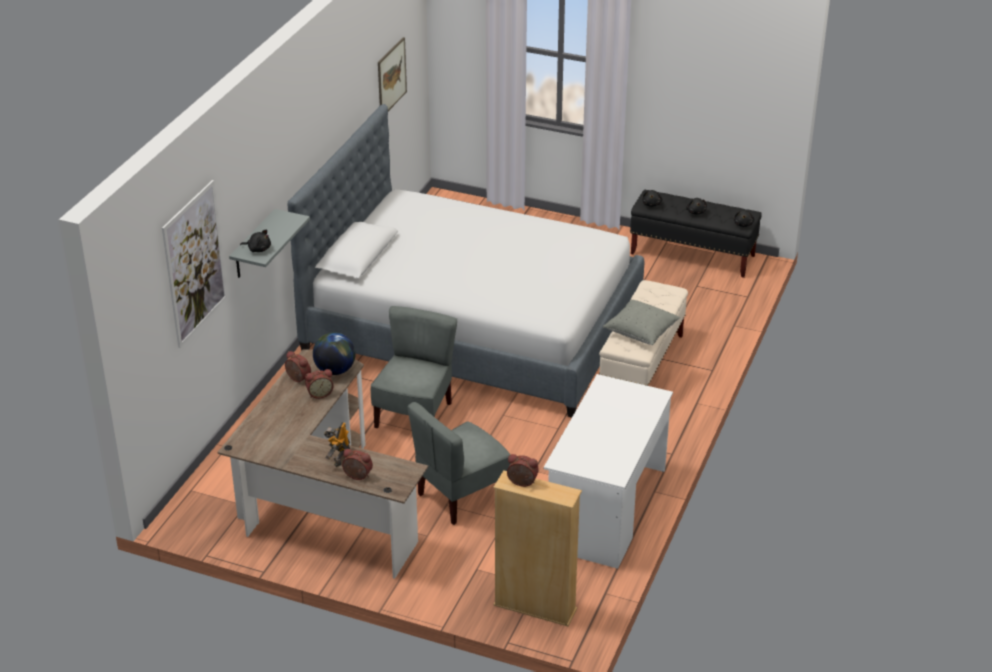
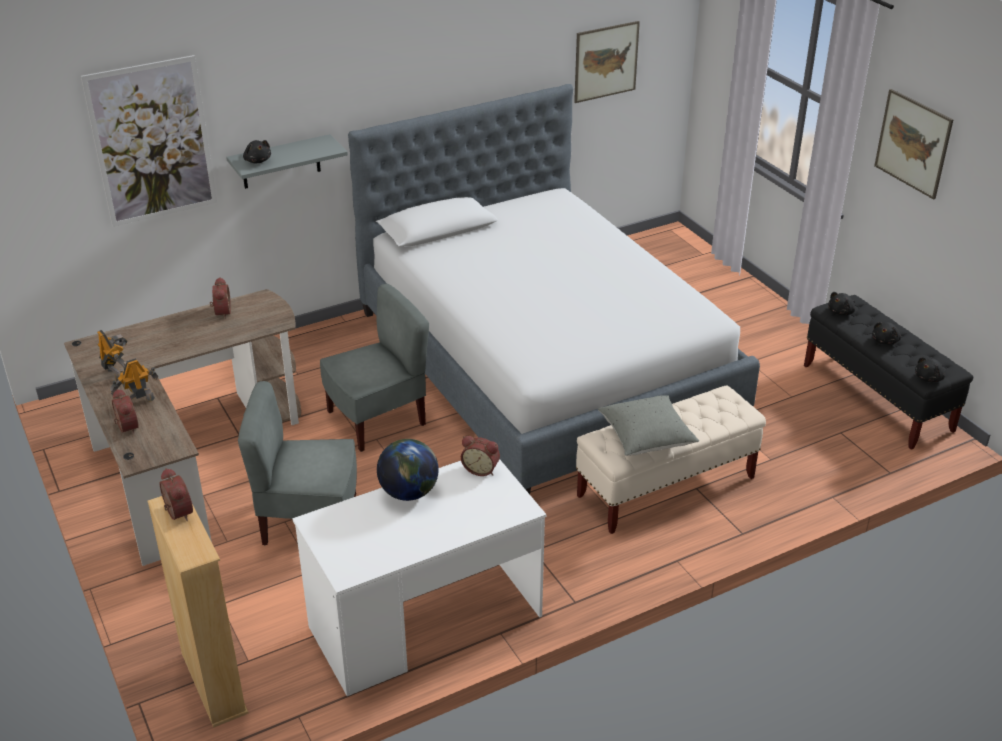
camera: 40 degrees right, 0 degrees up
alarm clock [305,369,334,399] -> alarm clock moved to [461,436,500,476]
globe [313,332,356,375] -> globe moved to [377,439,439,501]
none -> toy robot [97,330,128,381]
none -> picture [874,89,953,200]

